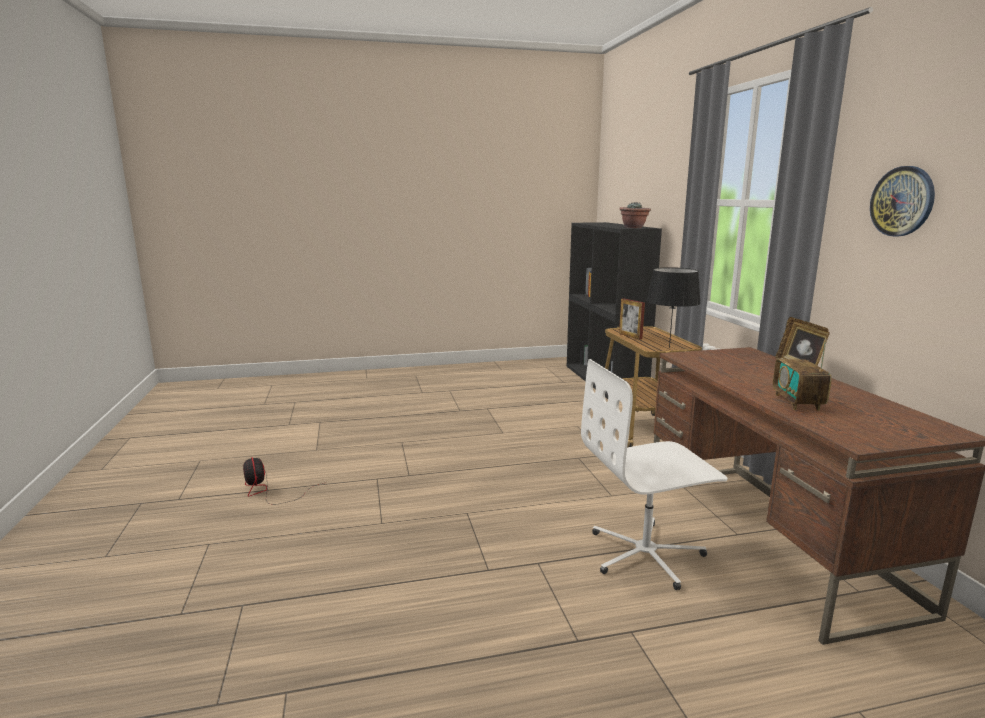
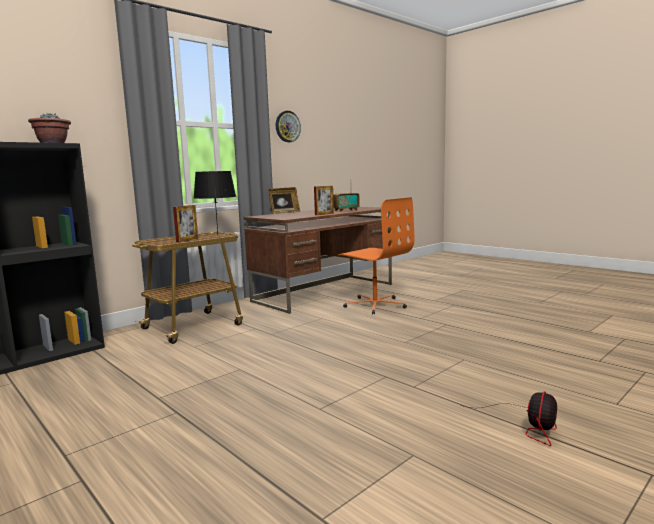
camera: 120 degrees left, 5 degrees down
white office chair [581,359,728,590] -> orange office chair [338,197,414,314]
none -> picture frame [314,186,334,215]

